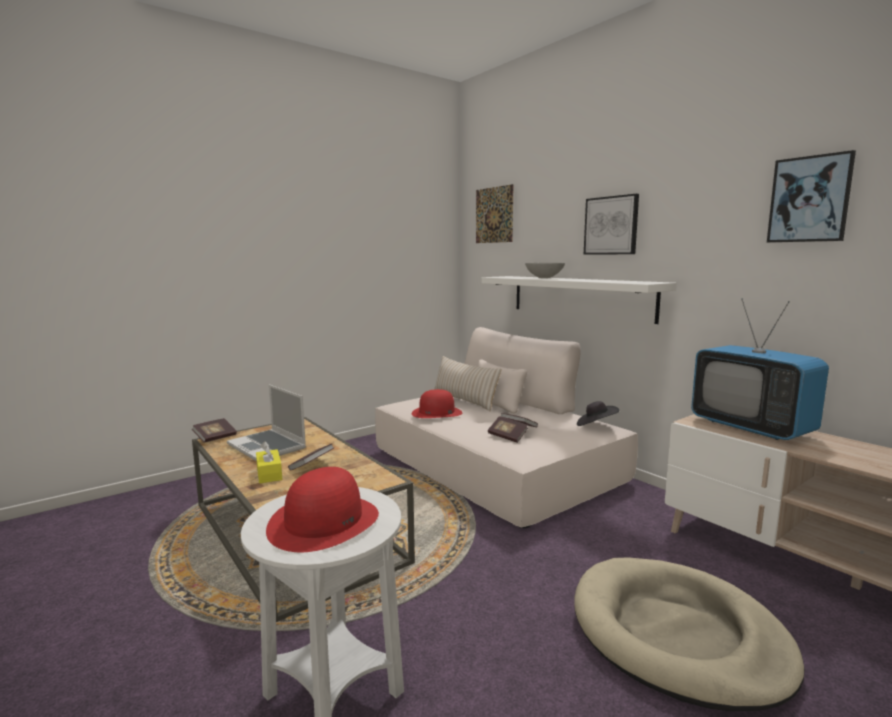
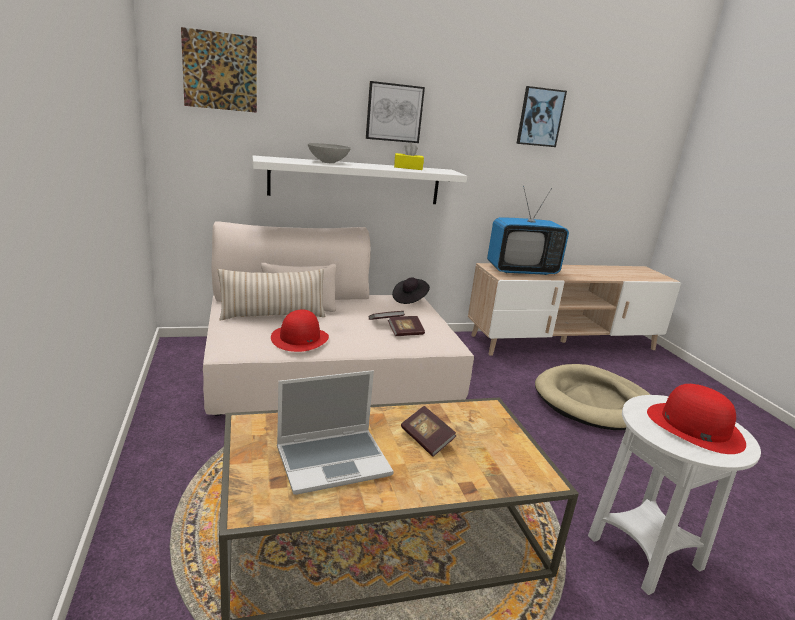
camera: 70 degrees left, 10 degrees up
book [192,418,237,443] -> none
yellow tissue box [256,441,282,483] -> yellow tissue box moved to [394,143,424,170]

